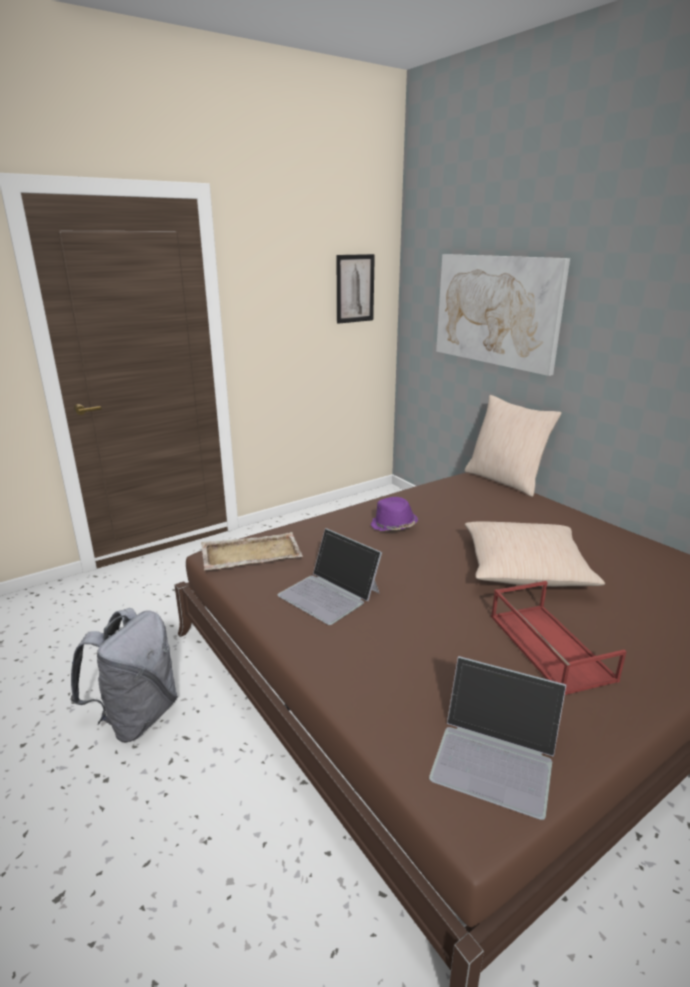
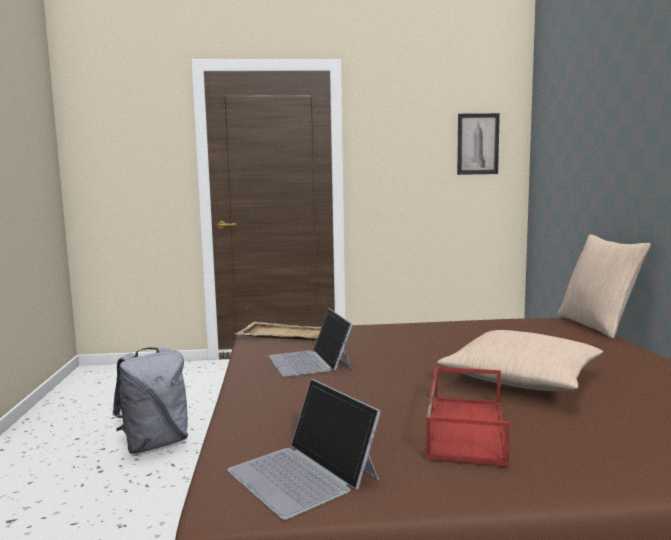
camera: 30 degrees right, 15 degrees down
purple hat [371,497,418,531] -> none
picture [436,254,570,376] -> none

